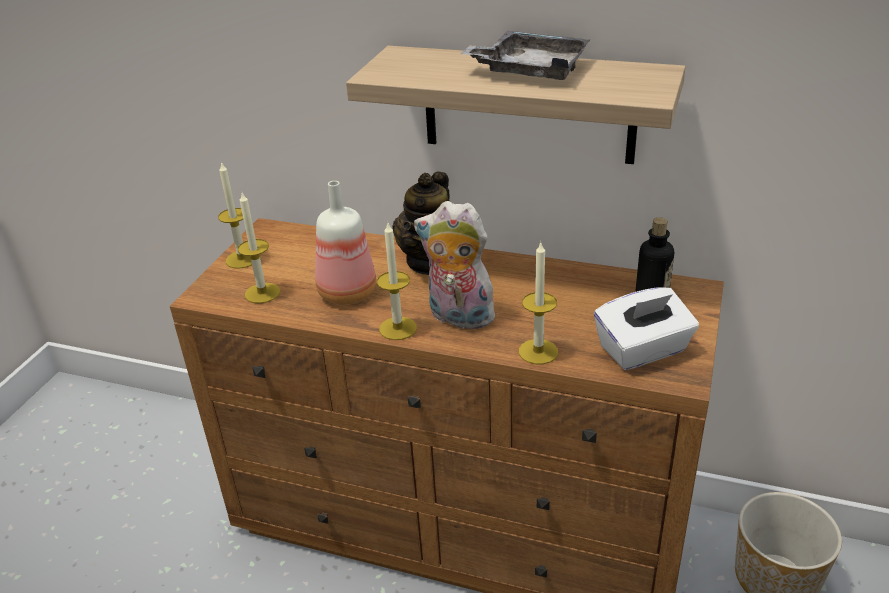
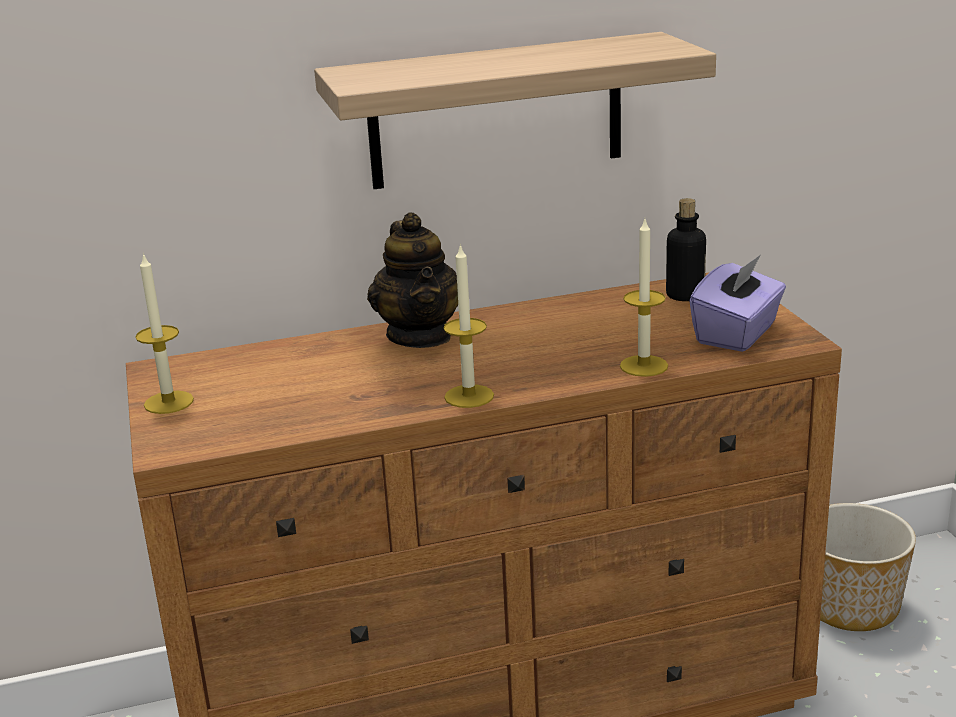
camera: 35 degrees left, 10 degrees down
candle [238,193,280,303] -> none
bottle [315,181,376,304] -> none
plush toy [414,201,502,329] -> none
grey tray [460,31,590,80] -> none
white tissue box [594,287,699,370] -> purple tissue box [689,255,786,352]

